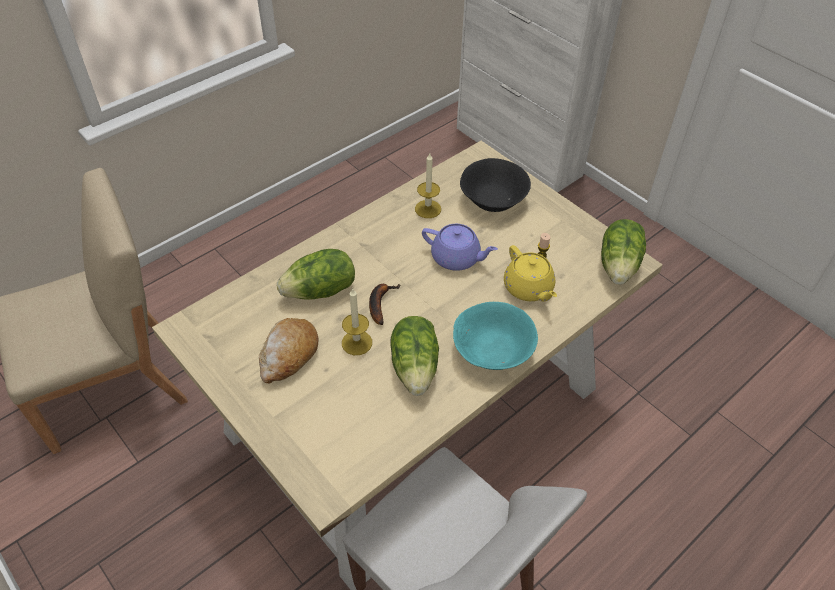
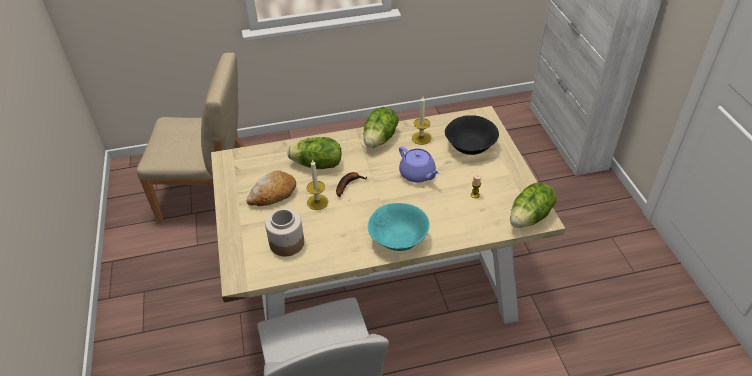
camera: 30 degrees right, 5 degrees down
lettuce [390,316,439,396] -> lettuce moved to [364,107,399,148]
yellow teapot [504,245,557,301] -> none
none -> jar [265,208,304,256]

